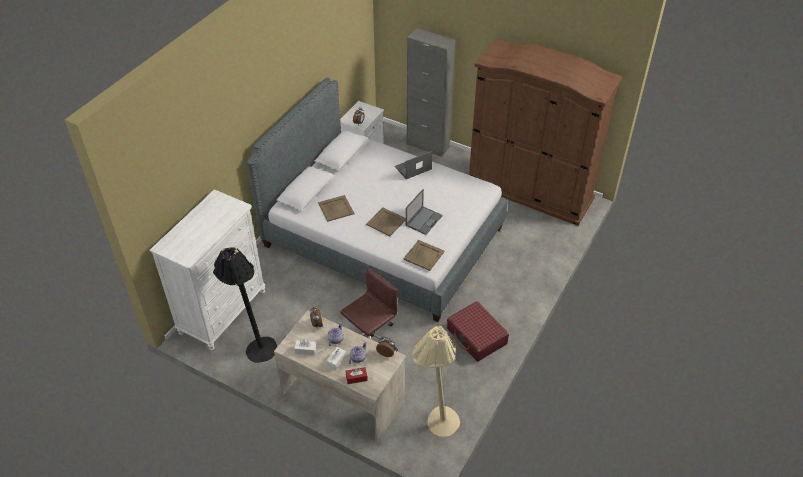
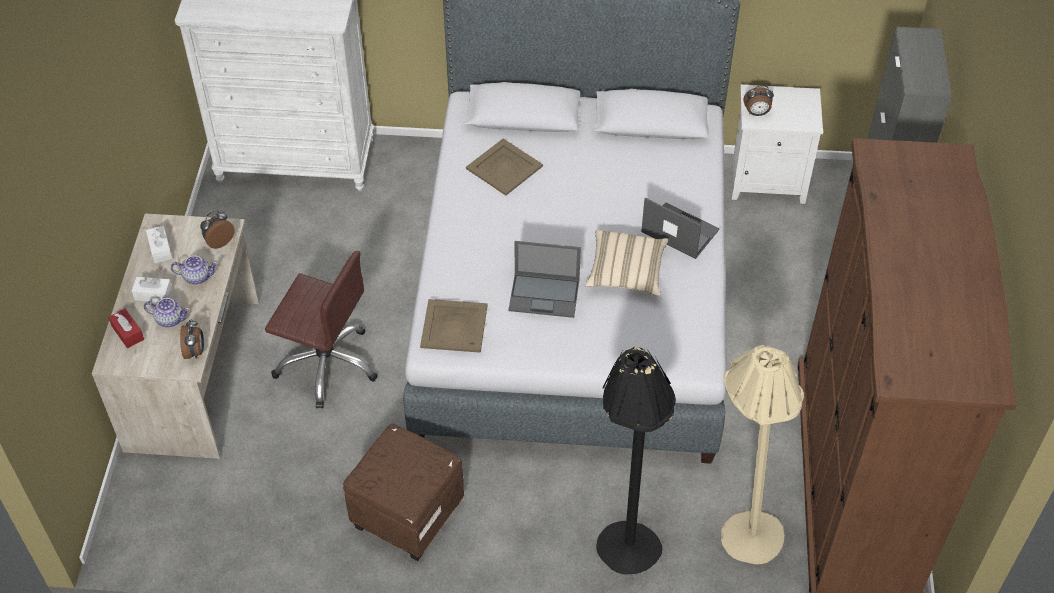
camera: 65 degrees right, 5 degrees up
black floor lamp [213,247,277,363] -> black floor lamp moved to [596,347,676,575]
beige tray [366,207,406,236] -> none
beige floor lamp [412,325,460,437] -> beige floor lamp moved to [721,345,804,564]
red suitcase [447,301,509,362] -> brown ottoman [343,424,464,561]
none -> beige pillow [585,230,668,296]

